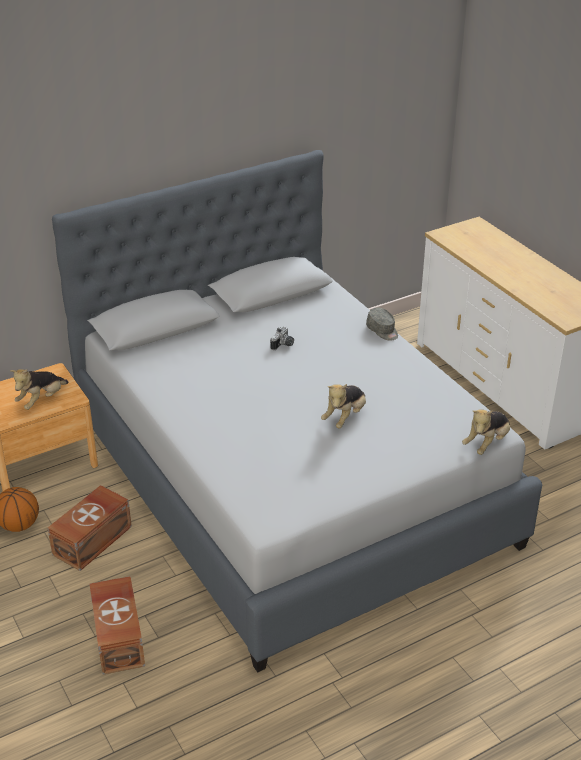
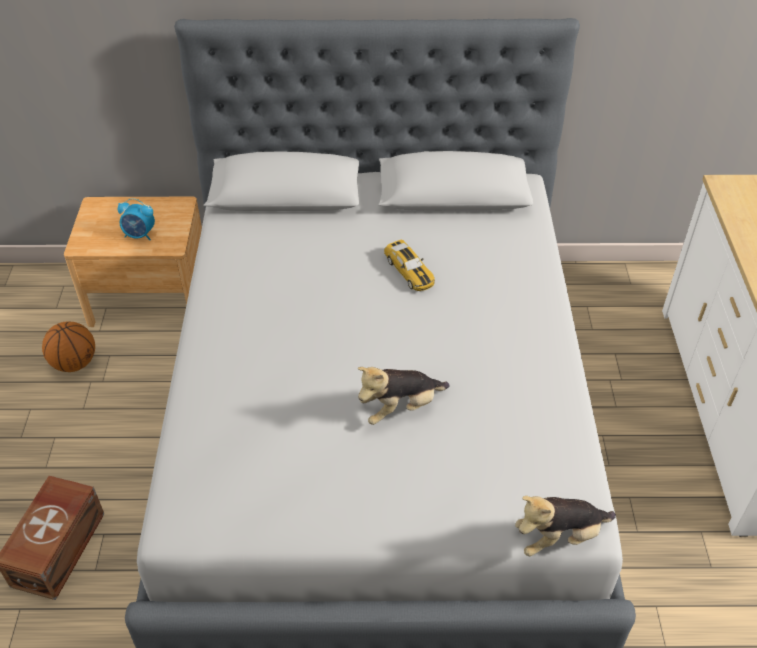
camera: 30 degrees right, 10 degrees up
plush toy [10,369,69,410] -> alarm clock [118,198,155,240]
brown storage box [47,485,132,571] -> none
camera [270,326,294,350] -> toy car [384,239,435,291]
grey cap [366,308,398,341] -> none

